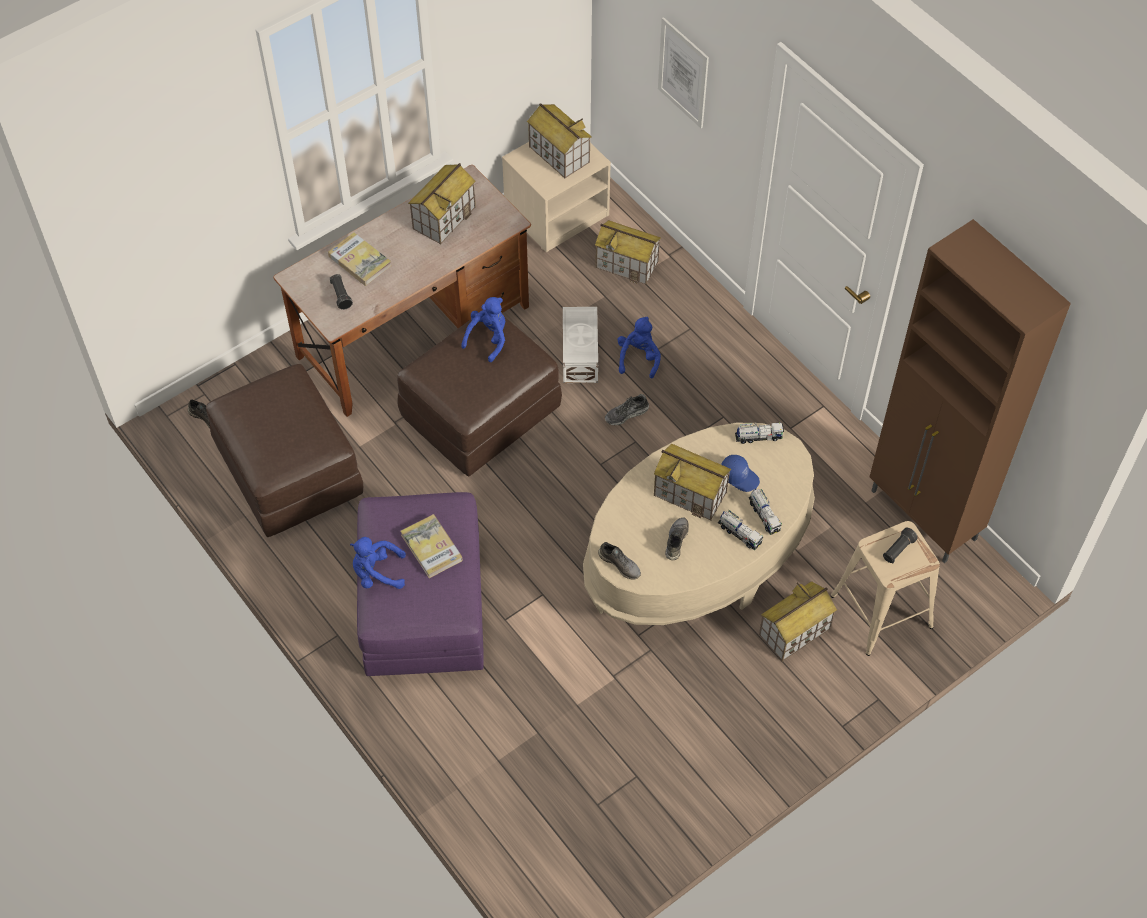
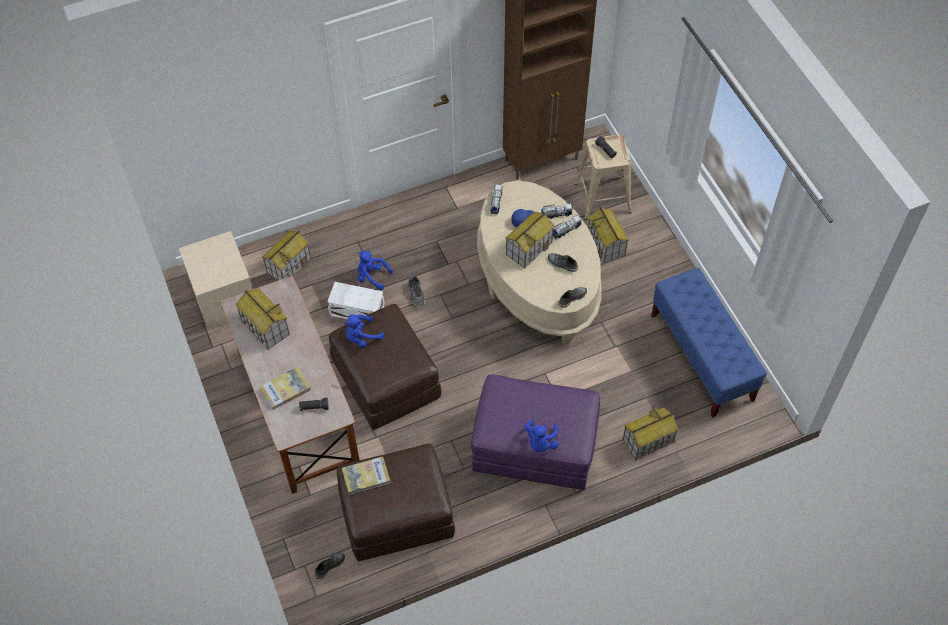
camera: 75 degrees left, 0 degrees up
book [400,514,463,578] -> book moved to [342,456,390,495]
blue plush toy [461,297,505,362] -> blue plush toy turned 75 degrees counterclockwise [344,314,384,348]
toy house [527,103,592,178] -> toy house moved to [623,407,679,460]
picture [658,17,709,128] -> none
none -> blue bench [651,268,767,418]

